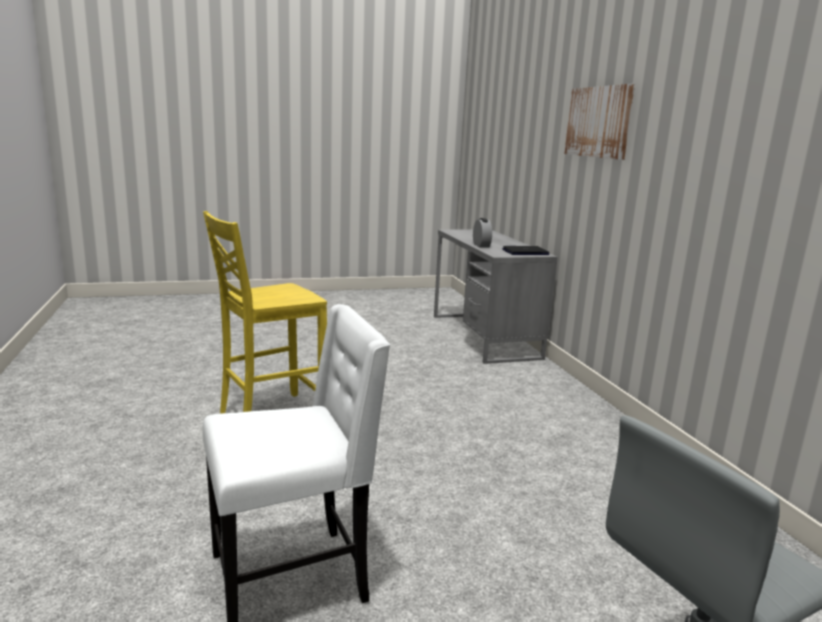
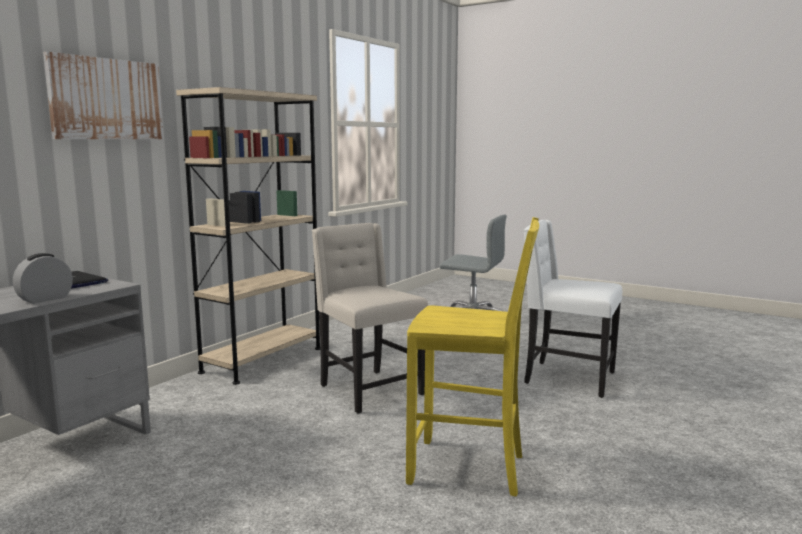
camera: 130 degrees left, 5 degrees down
none -> beige bookcase [176,87,321,385]
none -> beige chair [312,223,428,413]

